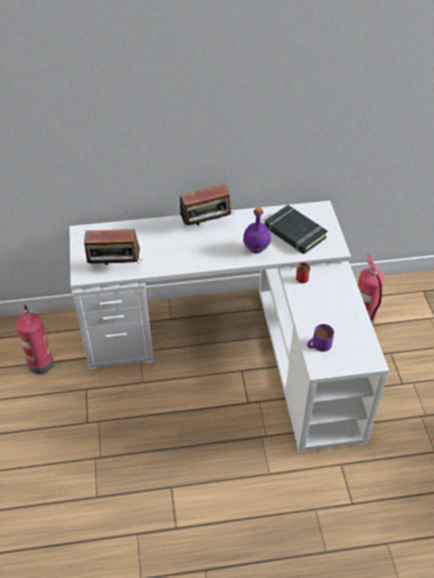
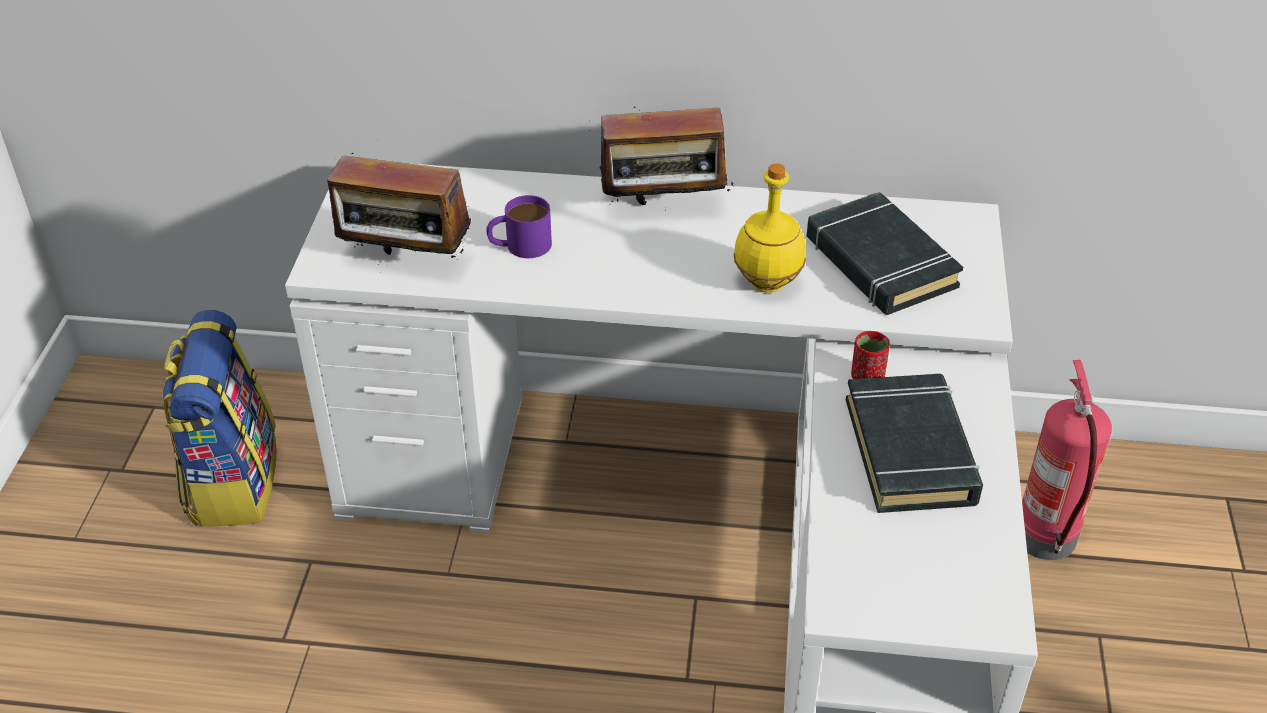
camera: 15 degrees right, 5 degrees down
fire extinguisher [16,305,54,374] -> backpack [162,310,277,527]
purple bottle [243,207,271,254] -> yellow bottle [734,163,806,293]
purple mug [307,324,334,352] -> purple mug moved to [486,195,552,258]
none -> black book [846,374,983,513]

